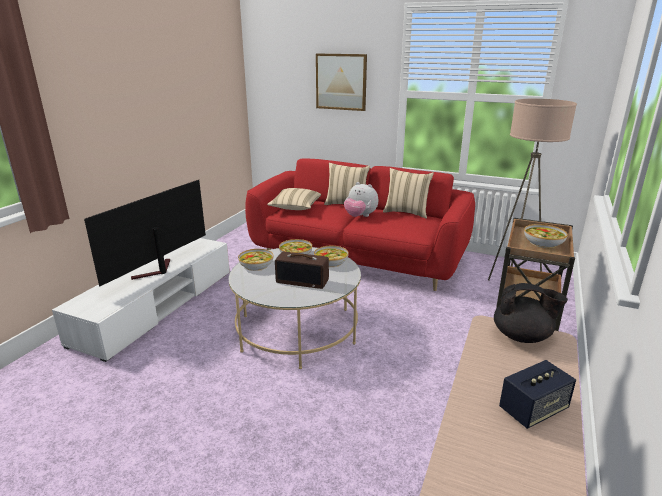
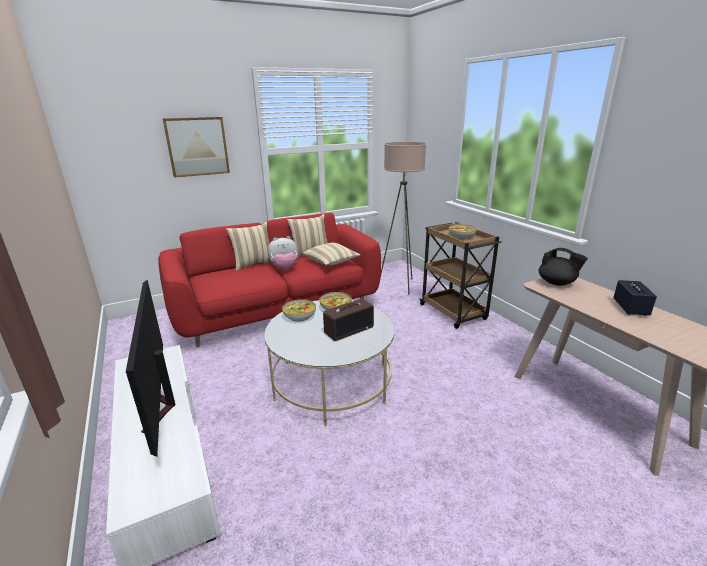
camera: 50 degrees left, 0 degrees up
bowl [238,249,274,271] -> none
beige pillow [267,188,321,210] -> beige pillow moved to [303,243,361,265]
black teapot [494,283,568,343] -> black teapot turned 75 degrees clockwise [539,248,588,286]

